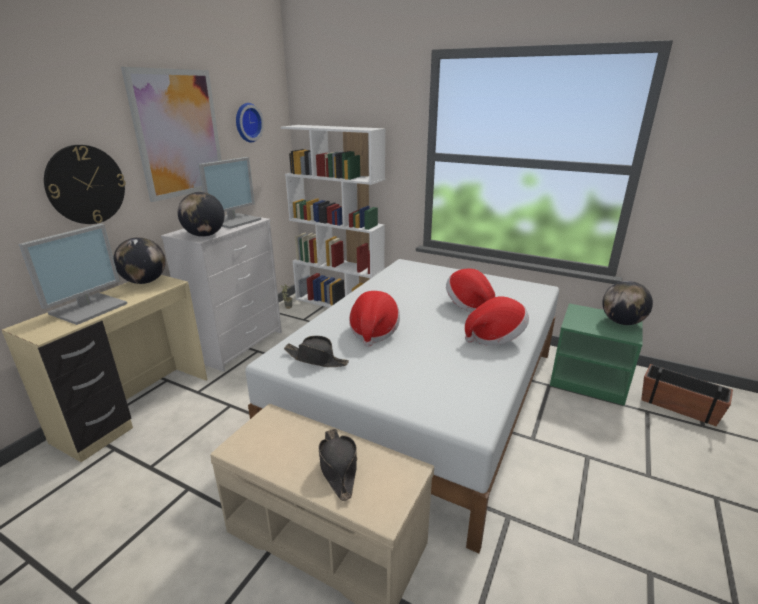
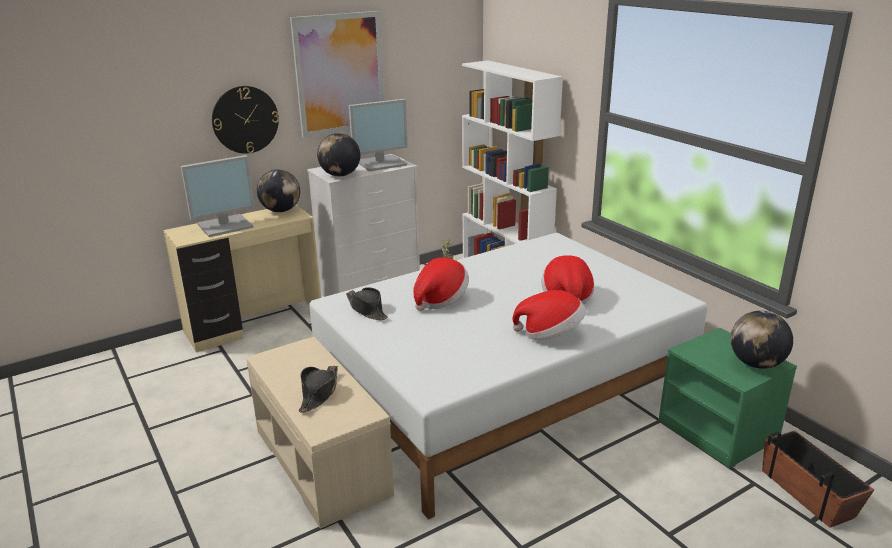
camera: 30 degrees right, 0 degrees up
wall clock [236,103,264,142] -> none

